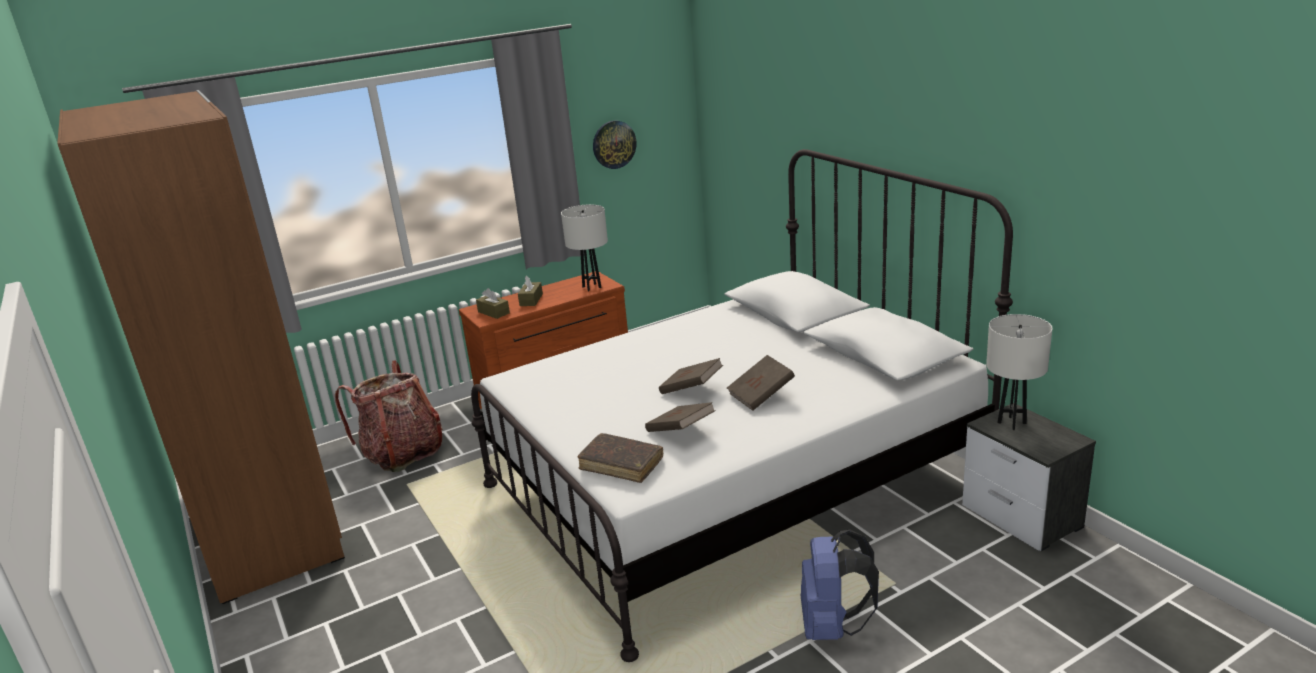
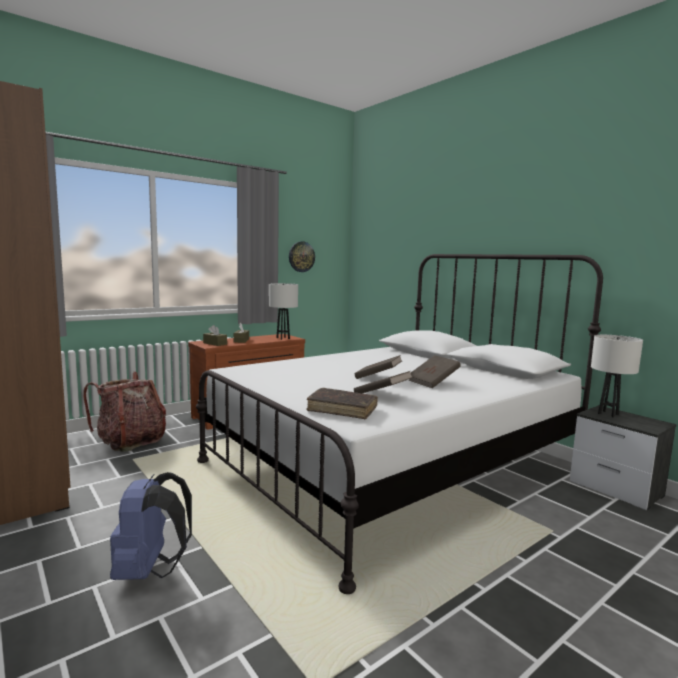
camera: 10 degrees left, 15 degrees down
blue backpack [801,529,879,640] -> blue backpack moved to [110,472,192,580]

